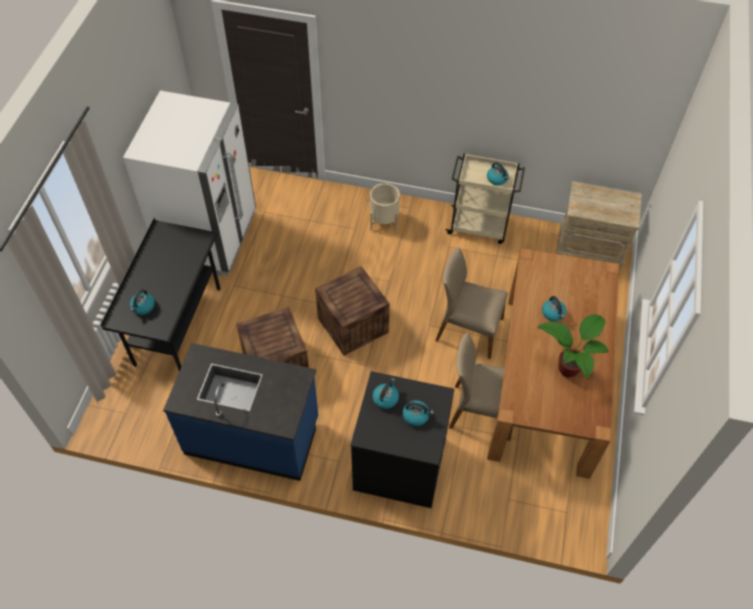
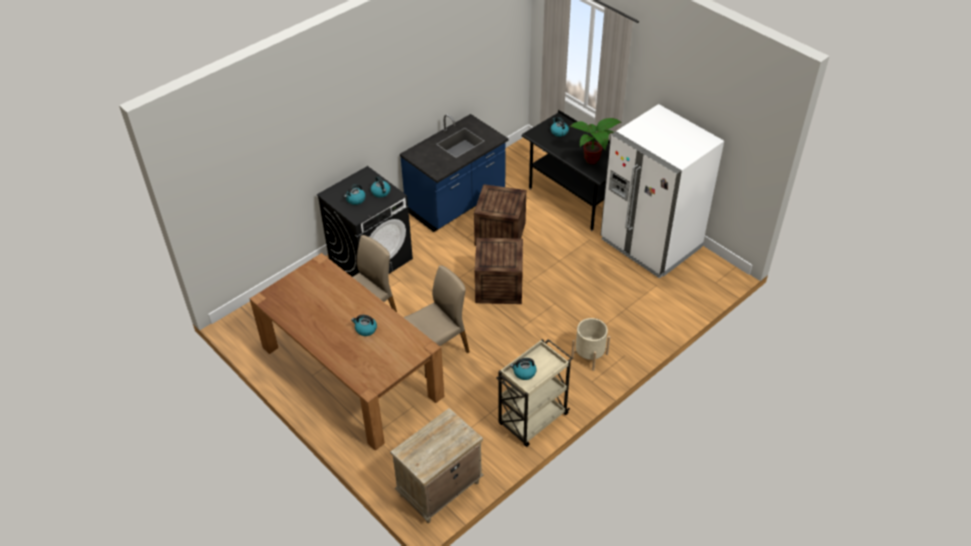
camera: 125 degrees right, 10 degrees down
potted plant [537,314,609,380] -> potted plant moved to [569,118,622,164]

